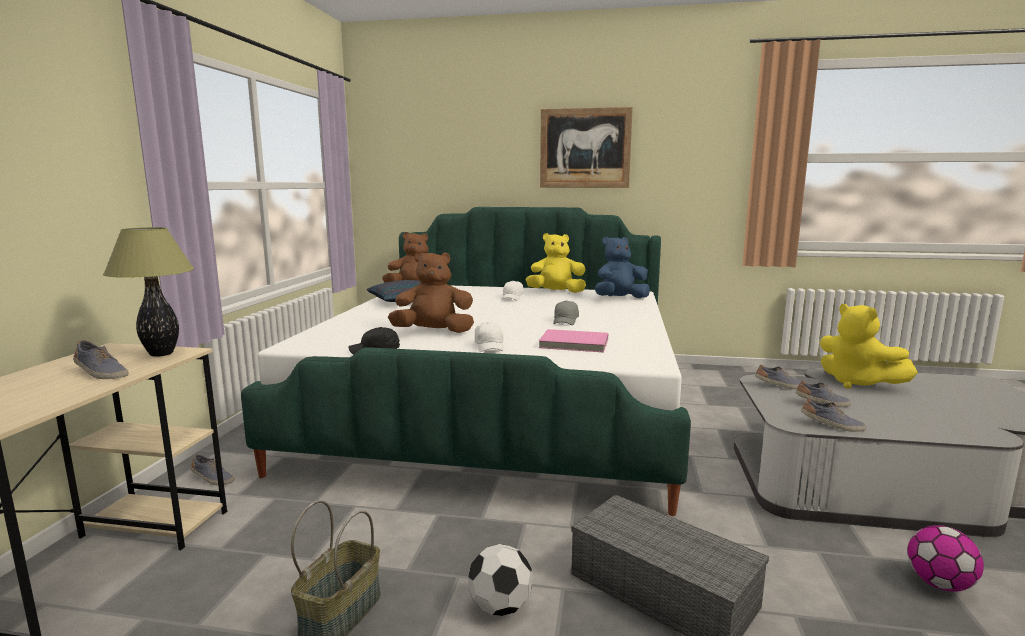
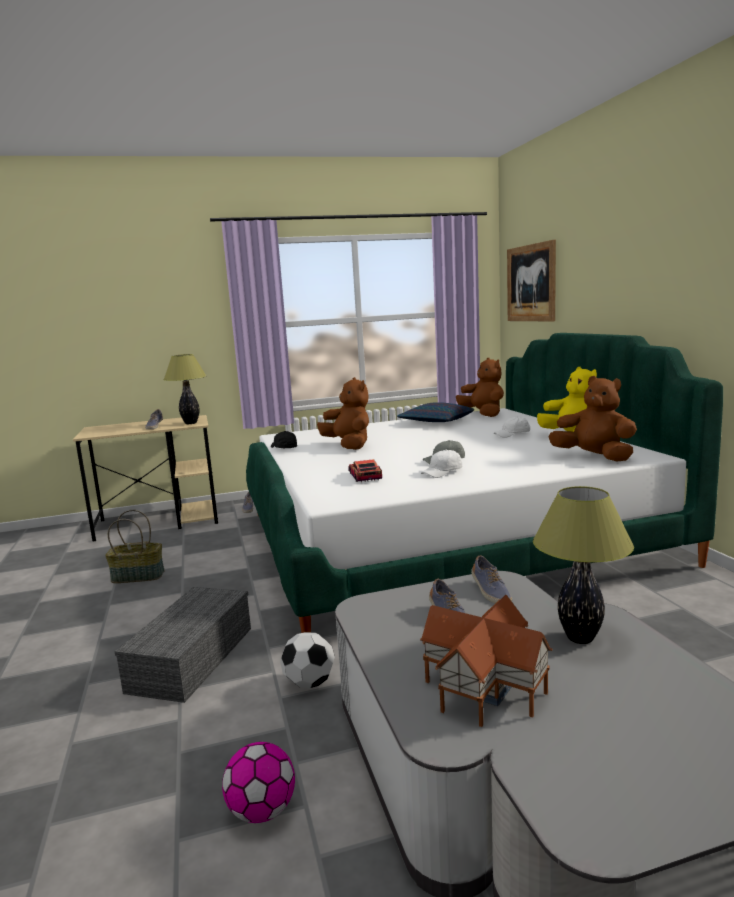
camera: 65 degrees right, 0 degrees up
football [468,544,533,616] -> football moved to [280,632,335,688]
white cap [475,322,504,352] -> white cap moved to [421,450,462,478]
pink book [539,329,608,352] -> toy car [348,459,382,482]
picture [540,107,633,188] -> picture moved to [507,240,556,321]
blue plush toy [595,236,650,298] -> brown plush toy [548,376,637,462]
shoe [801,398,866,432] -> none
yellow plush toy [820,304,918,389] -> table lamp [533,486,634,644]
none -> toy house [420,595,552,727]

